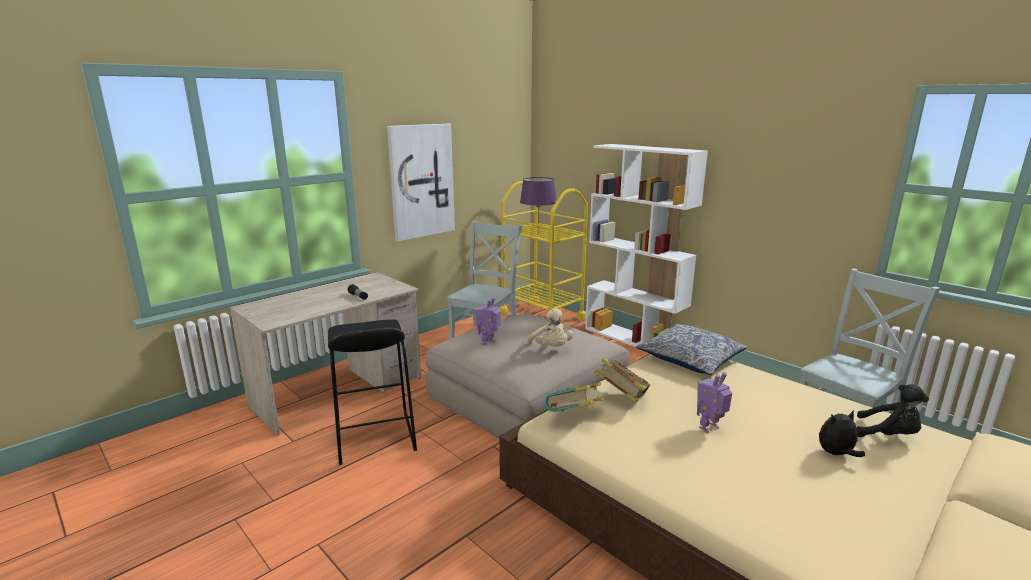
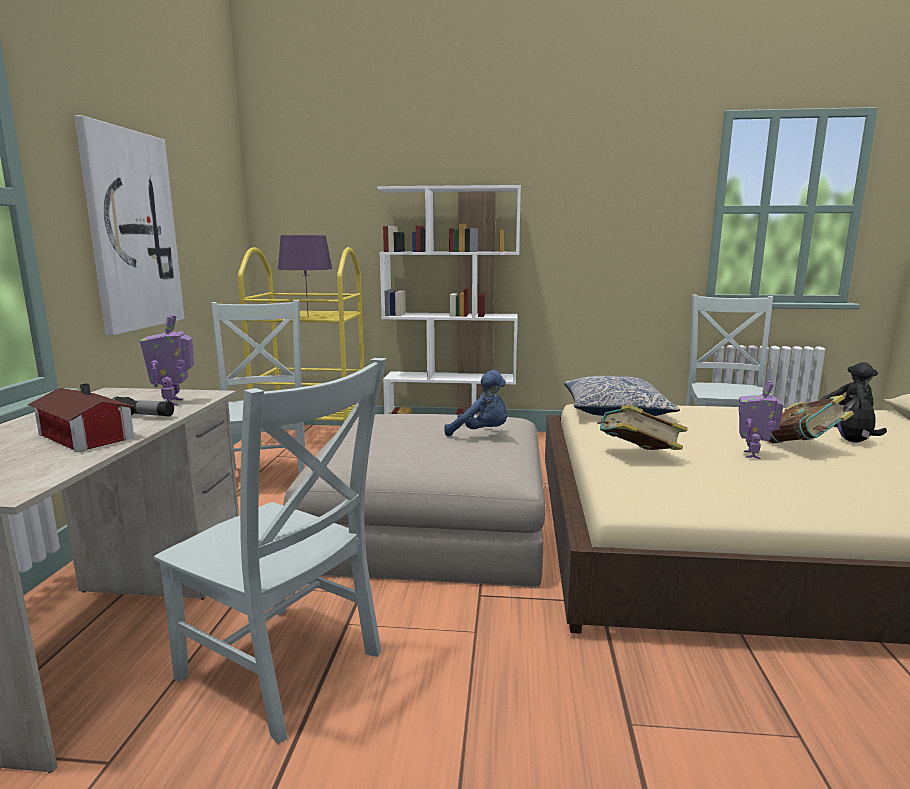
camera: 40 degrees left, 5 degrees down
black stool [328,319,417,465] -> grey chair [154,358,387,744]
toy robot [475,297,501,346] -> toy robot moved to [140,315,194,405]
beige plush toy [527,308,573,347] -> blue plush toy [444,370,507,437]
book [545,382,604,412] -> book moved to [768,395,854,443]
none -> toy house [28,383,136,452]

